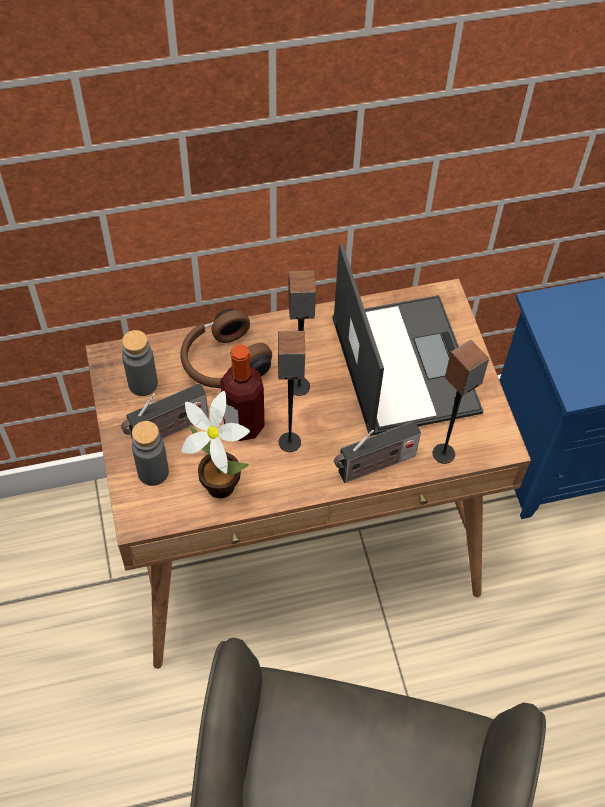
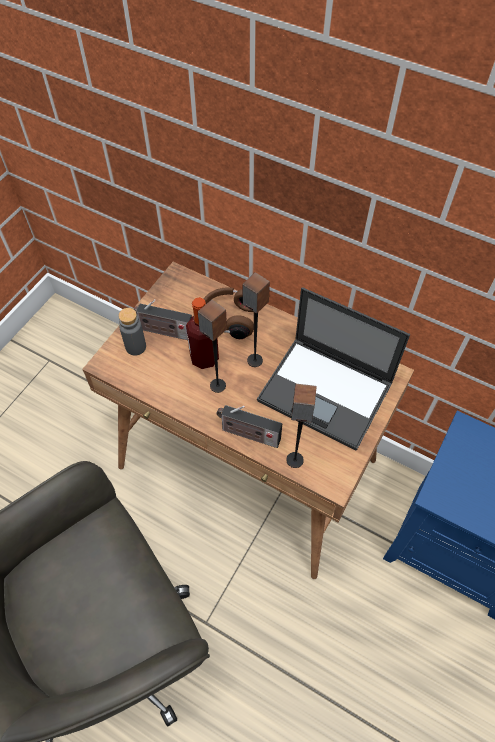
camera: 45 degrees right, 0 degrees up
grey bottle [122,330,158,396] -> none
potted plant [182,391,250,499] -> none
laptop [332,243,484,436] -> laptop turned 90 degrees clockwise [257,287,410,450]

